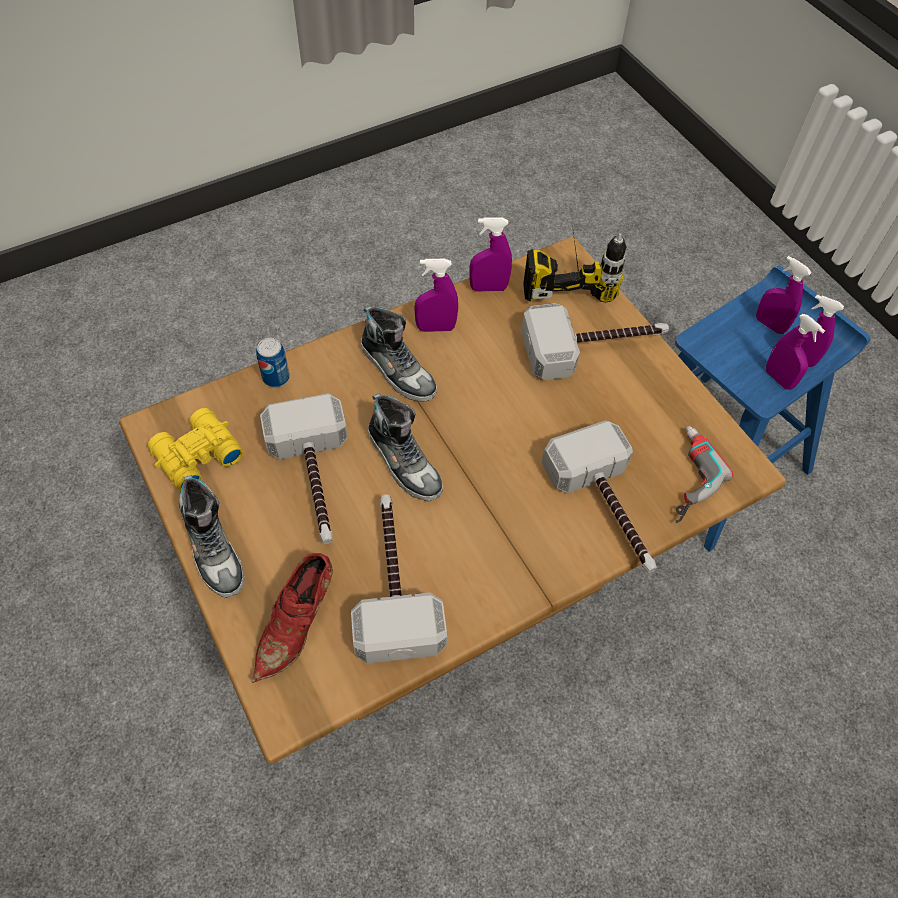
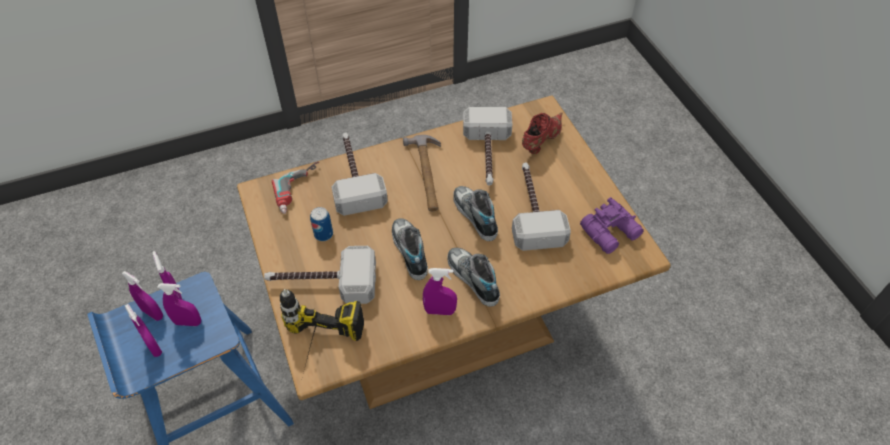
camera: 170 degrees left, 5 degrees down
yellow binoculars [148,408,244,491] -> purple binoculars [580,197,644,254]
shoe [179,475,245,598] -> shoe moved to [392,218,428,280]
can [256,338,290,387] -> can moved to [310,207,333,241]
purple spray bottle [469,217,512,292] -> purple spray bottle moved to [157,283,201,326]
none -> hammer [403,135,441,211]

